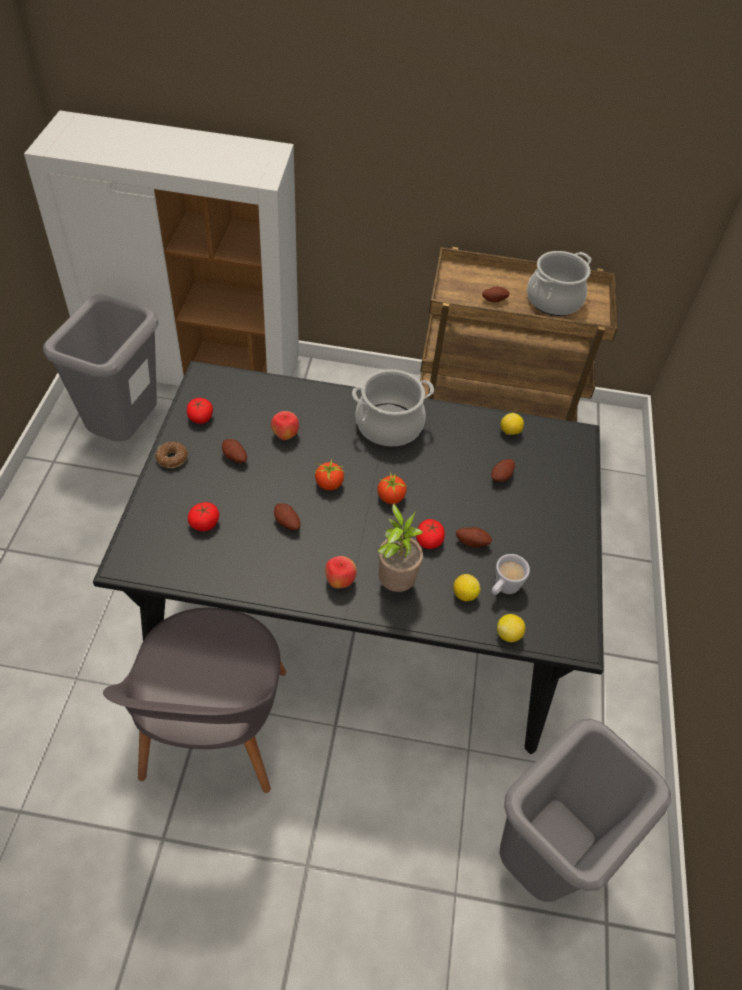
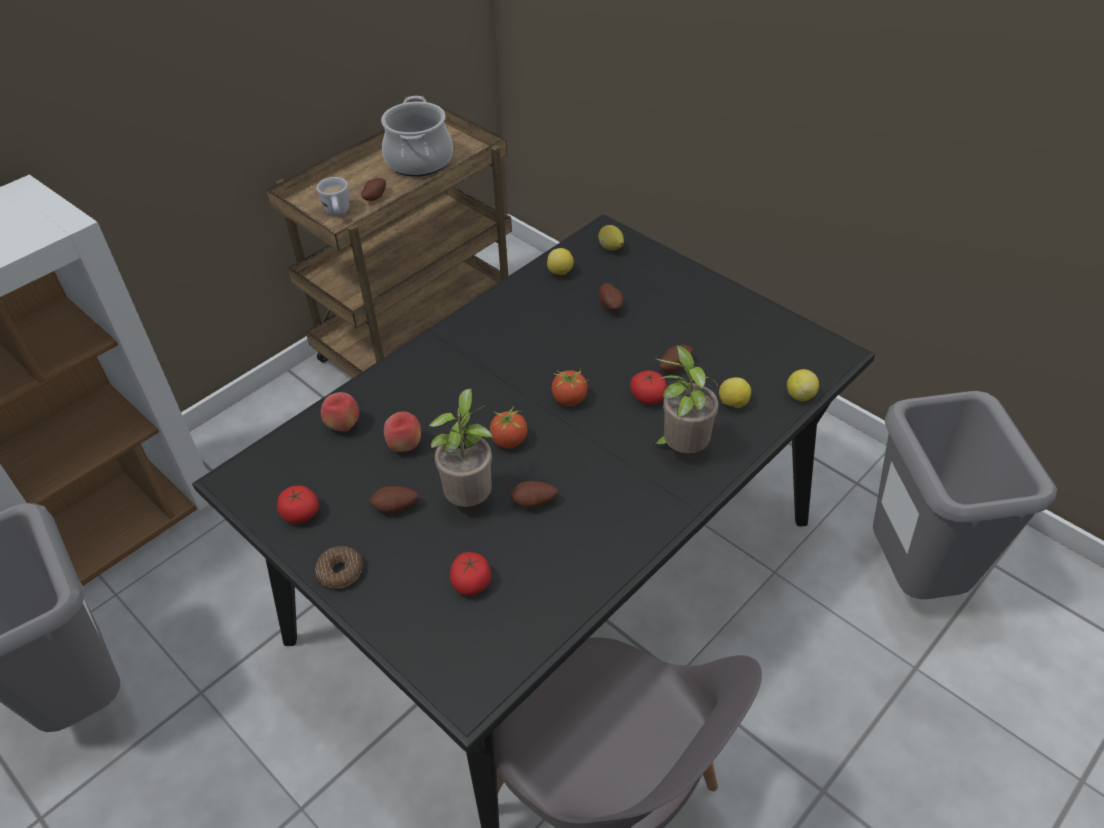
camera: 50 degrees left, 5 degrees down
apple [325,556,357,588] -> apple moved to [321,392,359,431]
cooking pot [352,369,434,447] -> none
white mug [491,554,530,595] -> white mug moved to [317,177,349,216]
none -> potted plant [428,389,493,507]
none -> lemon [598,225,624,251]

